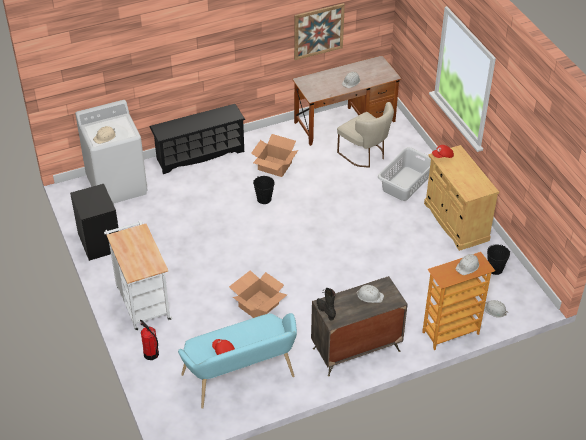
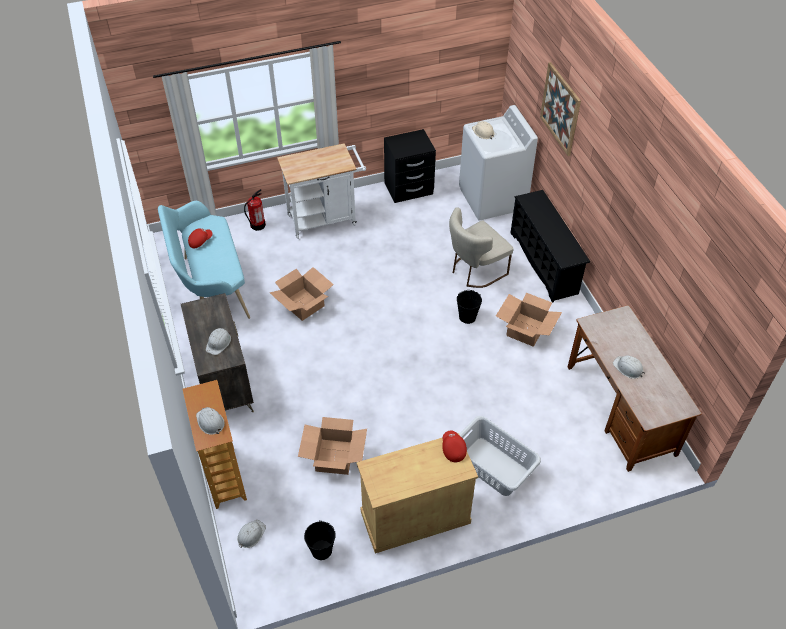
camera: 95 degrees right, 5 degrees up
picture [294,3,345,60] -> picture moved to [540,62,581,156]
black boot [317,288,336,321] -> none
beige chair [337,102,394,168] -> beige chair moved to [449,207,514,288]
none -> cardboard box [298,417,367,475]

